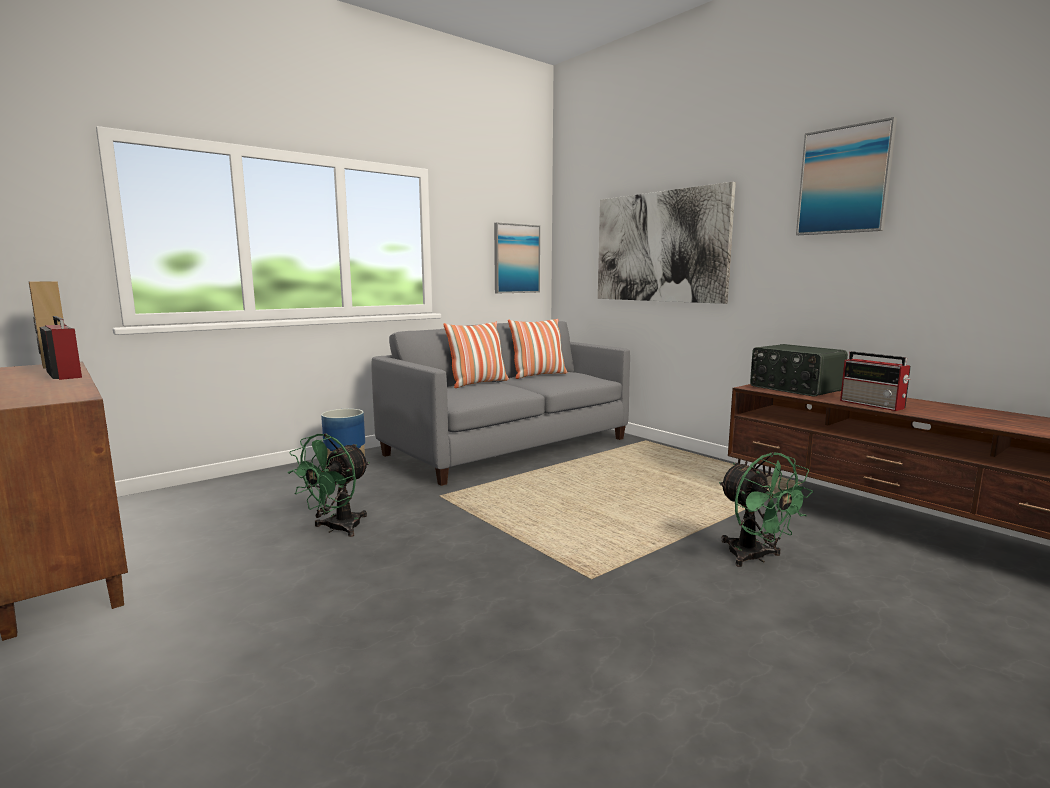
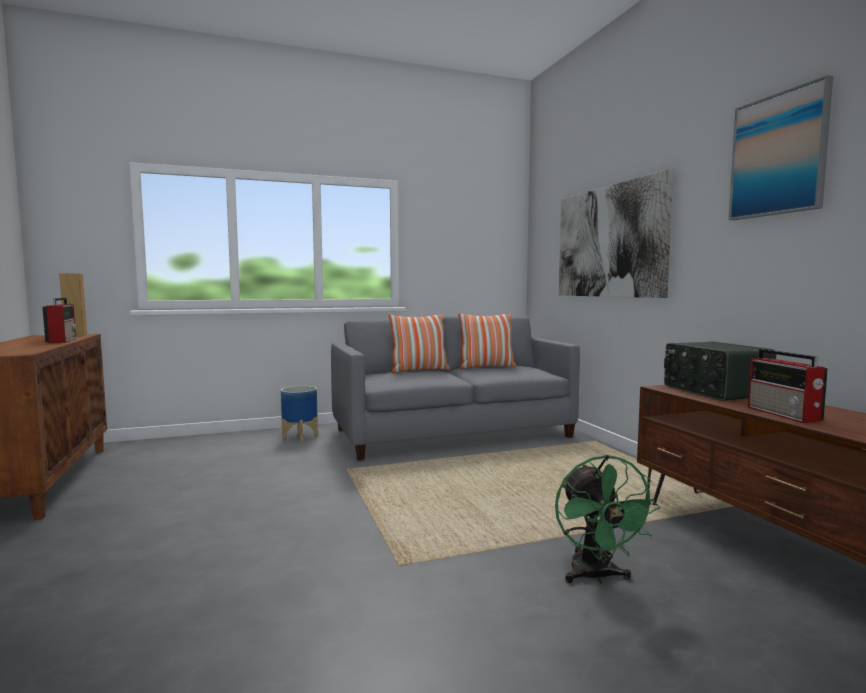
camera: 20 degrees right, 5 degrees down
green fan [287,434,370,537] -> none
picture [494,223,540,293] -> none

